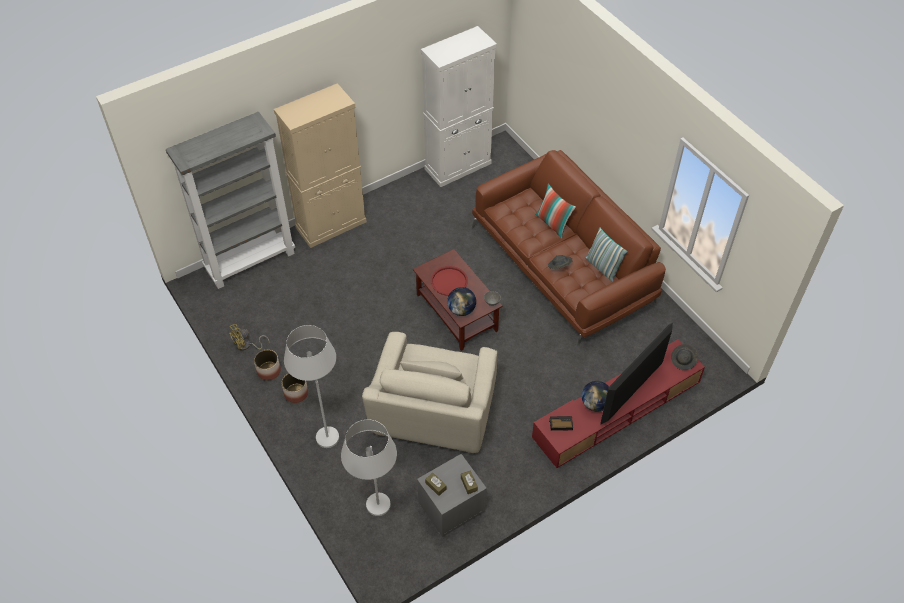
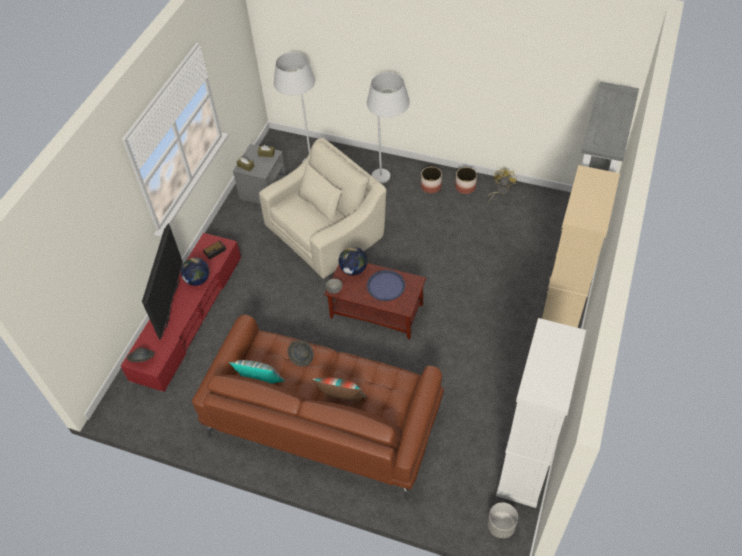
camera: 145 degrees right, 0 degrees up
beige armchair [362,332,497,453] -> beige armchair turned 75 degrees clockwise [259,138,386,279]
red tray [431,266,468,296] -> blue tray [367,270,405,301]
none -> grey planter [488,502,518,538]

